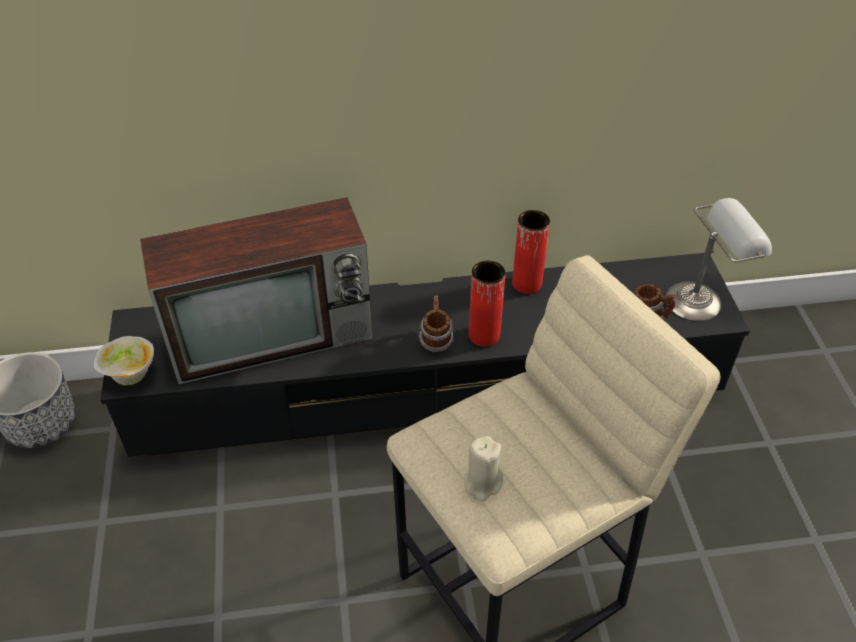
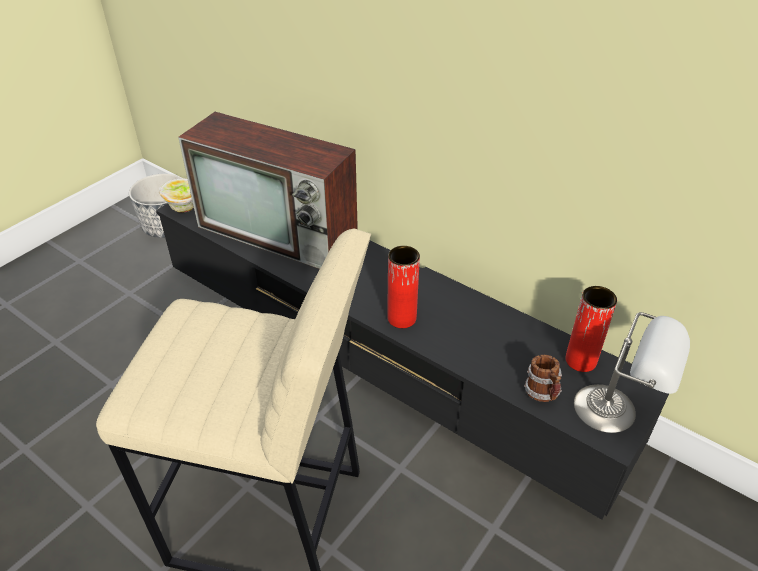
camera: 45 degrees right, 5 degrees down
mug [418,296,454,353] -> none
beige candle [464,436,503,502] -> none
red vase [512,210,550,294] -> red vase moved to [565,286,617,372]

